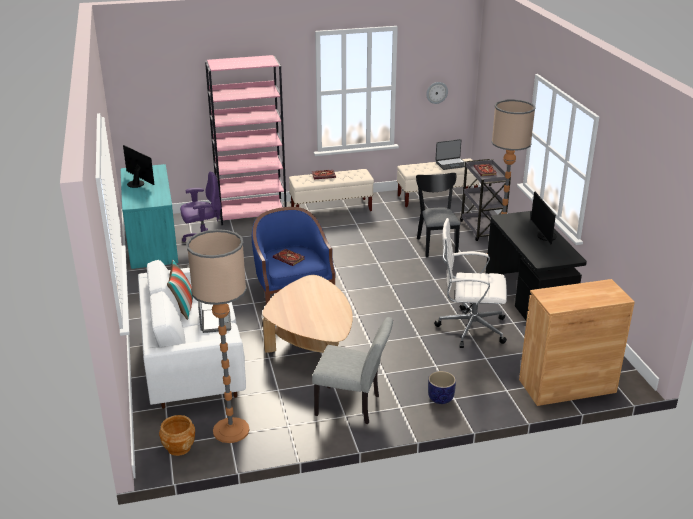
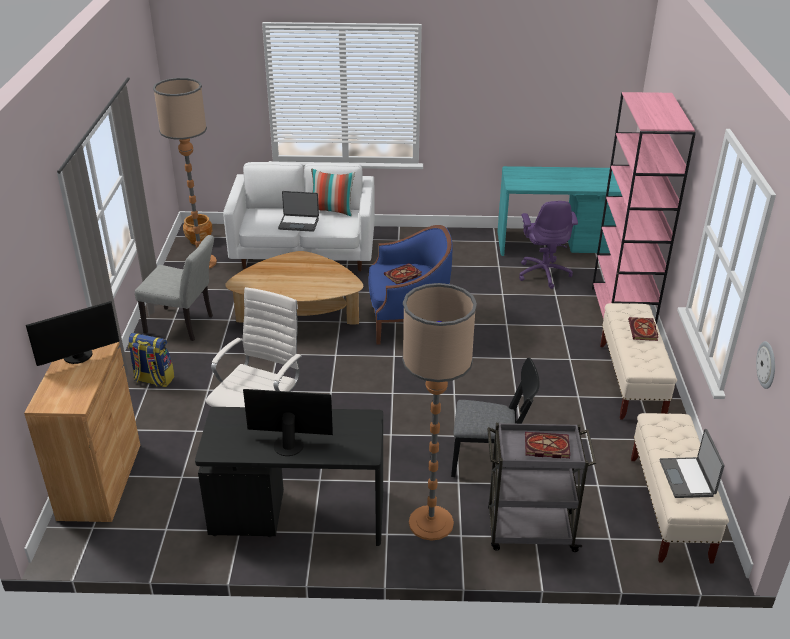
camera: 105 degrees right, 5 degrees up
monitor [123,145,154,188] -> monitor moved to [26,301,119,366]
grey chair [312,317,393,424] -> grey chair turned 105 degrees counterclockwise [135,235,214,341]
planter [428,371,456,404] -> backpack [128,333,175,387]

